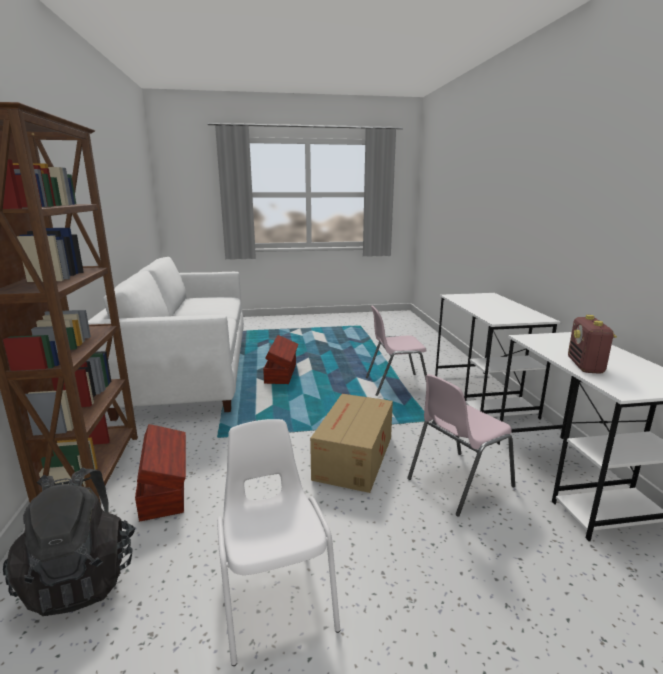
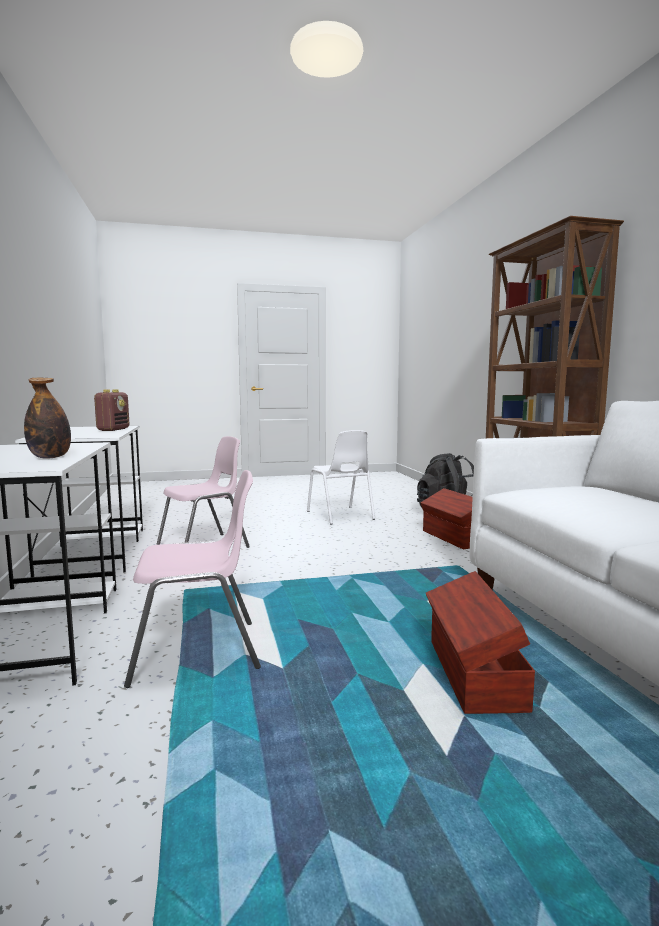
camera: 175 degrees right, 10 degrees down
cardboard box [310,394,393,493] -> none
none -> bottle [24,378,71,459]

